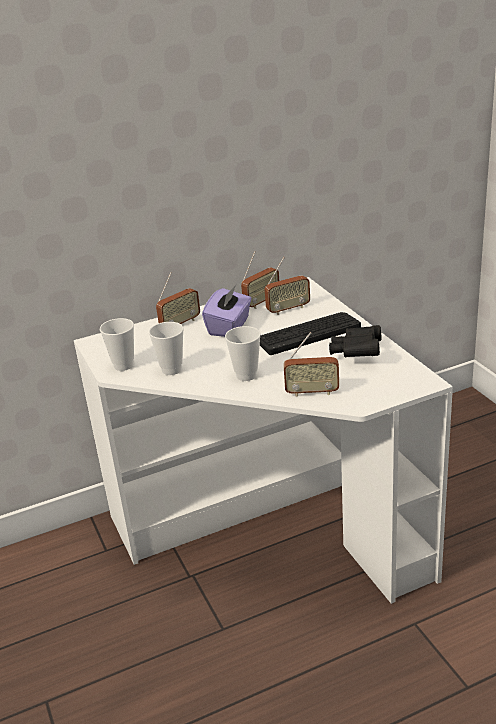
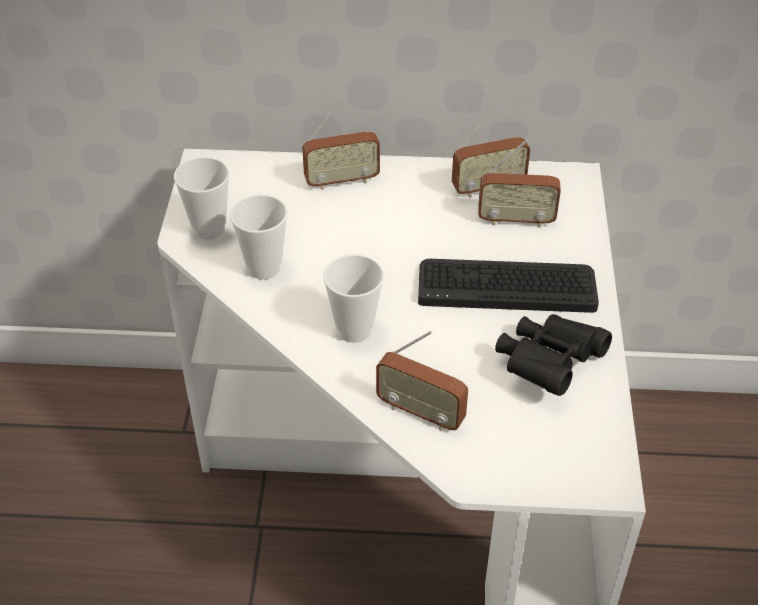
camera: 25 degrees right, 15 degrees up
purple tissue box [202,285,252,337] -> none

